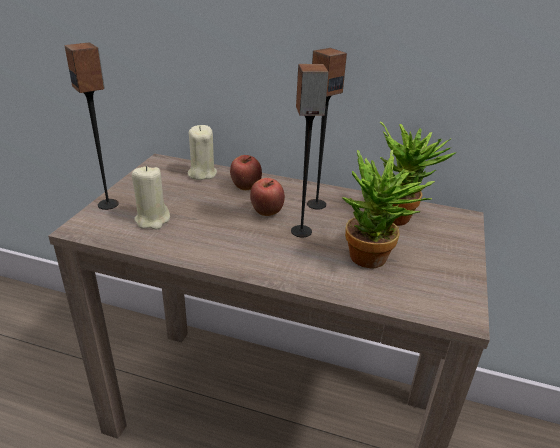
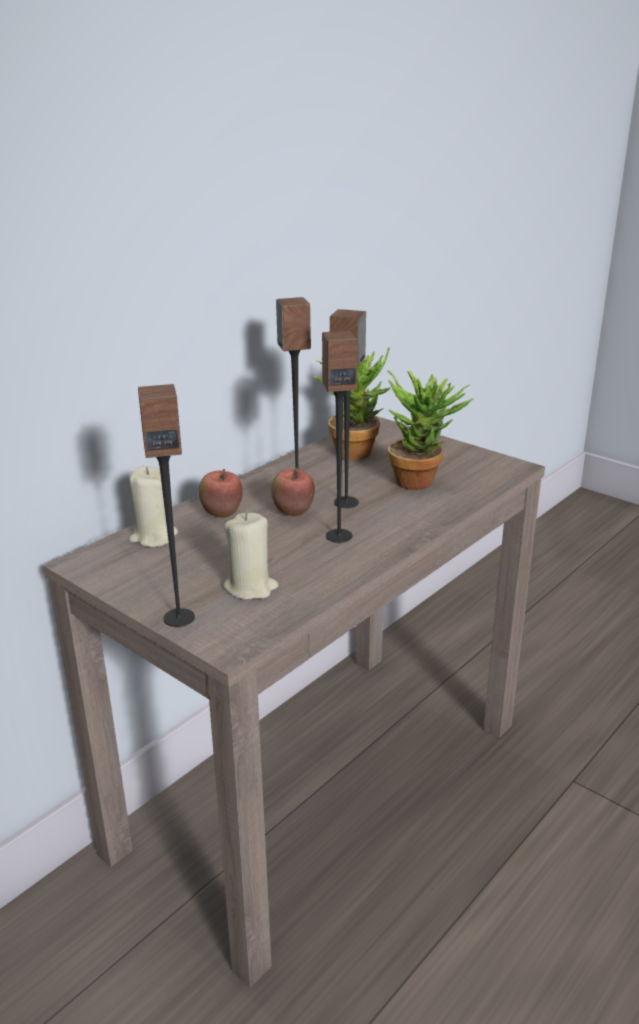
camera: 65 degrees left, 5 degrees down
none -> speaker [322,331,358,543]

